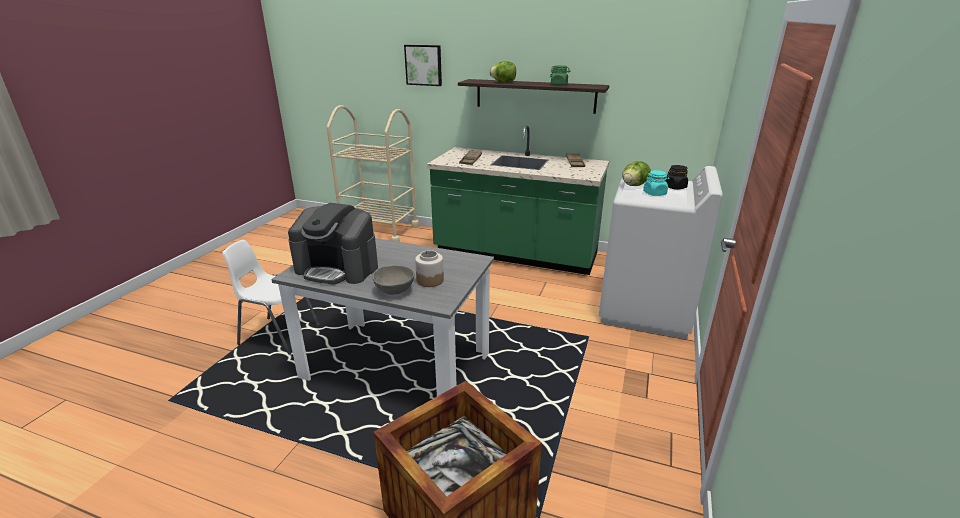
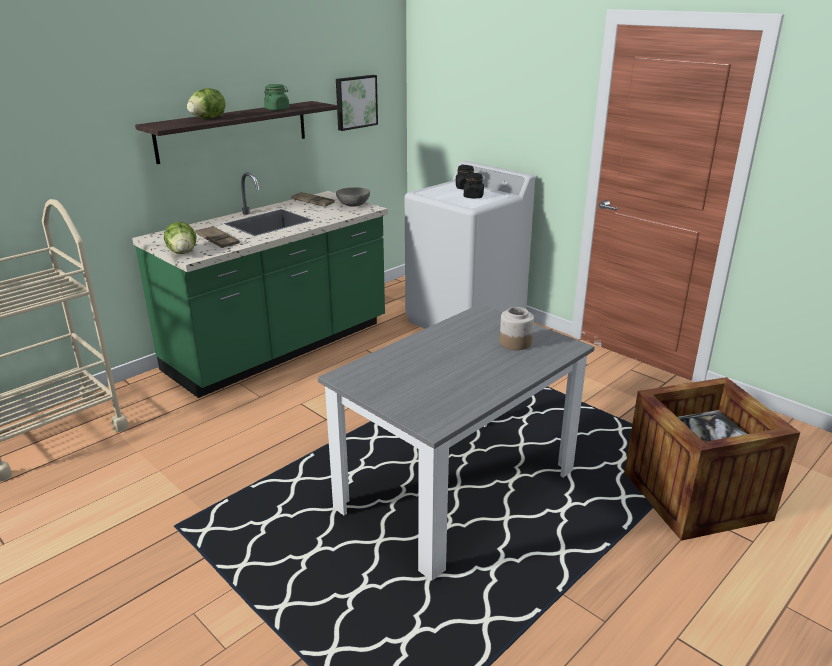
camera: 65 degrees left, 0 degrees up
white chair [222,240,320,355] -> none
coffee machine [288,203,378,285] -> none
grey bowl [372,265,414,295] -> grey bowl moved to [336,187,370,207]
picture [404,45,442,86] -> picture moved to [336,75,378,131]
lettuce [622,161,651,186] -> lettuce moved to [164,222,197,254]
turquoise jar [643,170,670,196] -> black jar [464,173,484,198]

